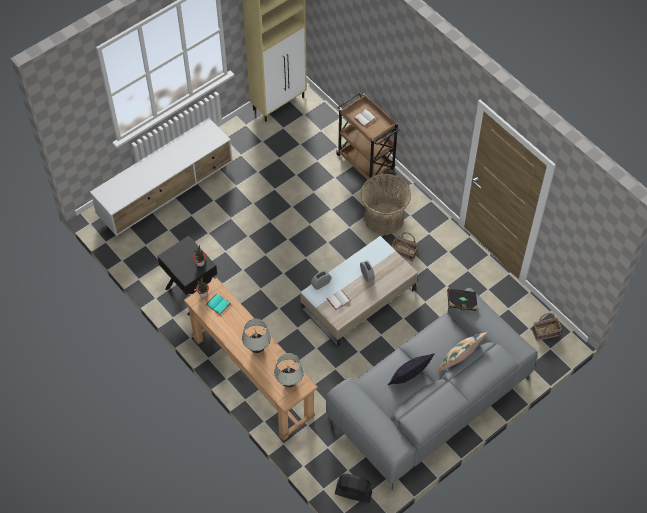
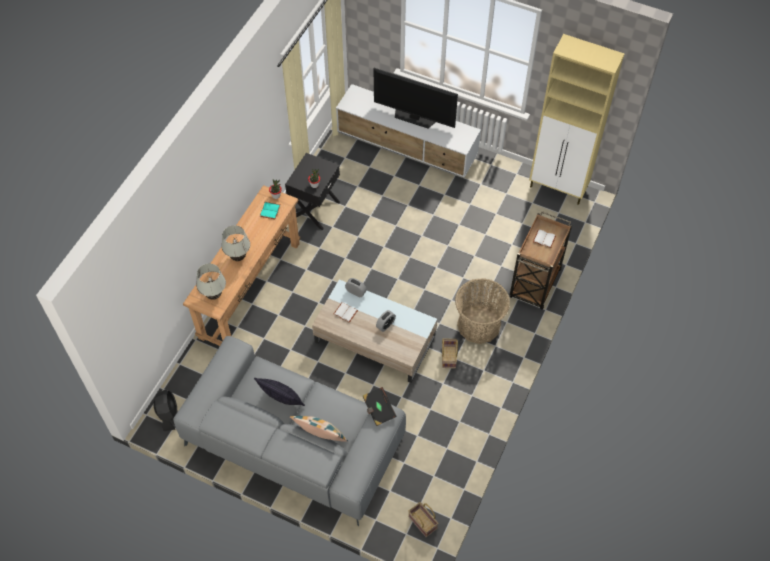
camera: 65 degrees right, 0 degrees up
none -> television [374,68,458,128]

